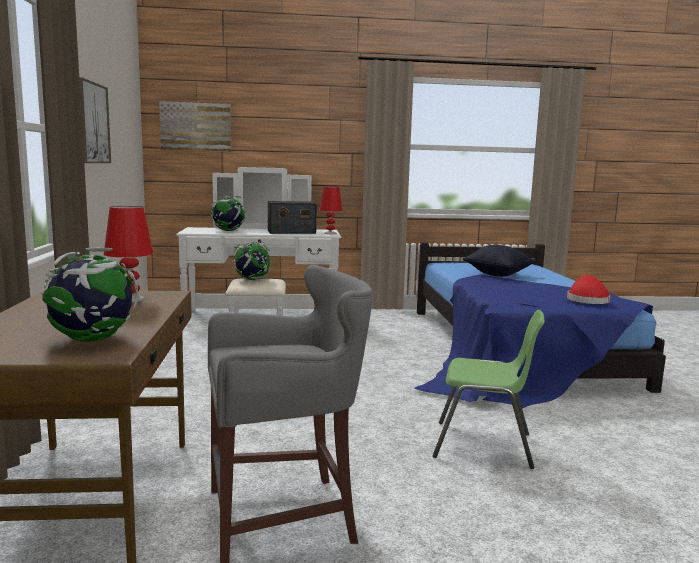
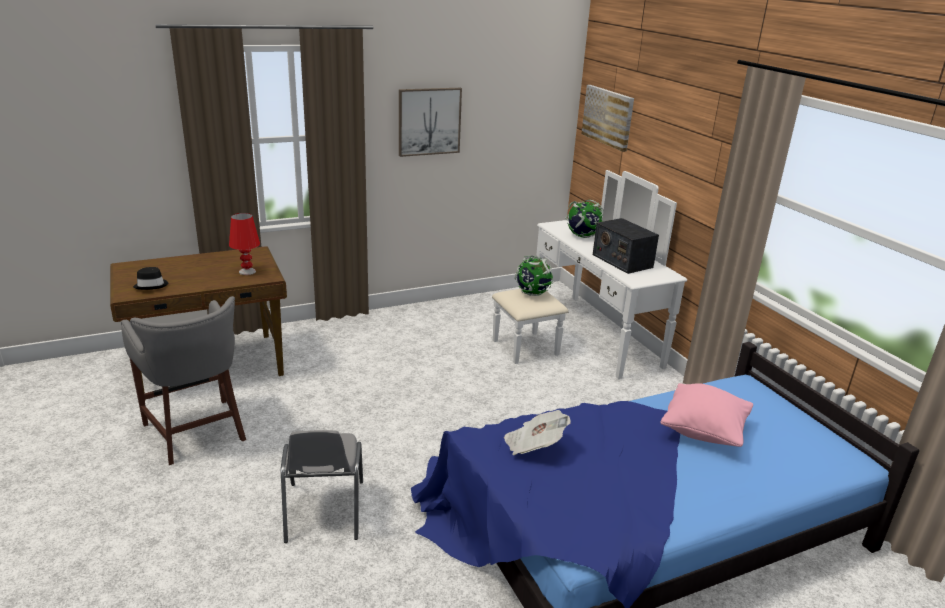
camera: 70 degrees right, 15 degrees up
globe [42,248,138,341] -> black hat [133,267,168,290]
red table lamp [319,187,342,234] -> none
green chair [433,310,545,469] -> grey chair [281,430,363,543]
black pillow [463,245,536,277] -> pink pillow [660,383,753,447]
red hat [567,275,610,304] -> none
none -> newspaper [504,410,571,455]

